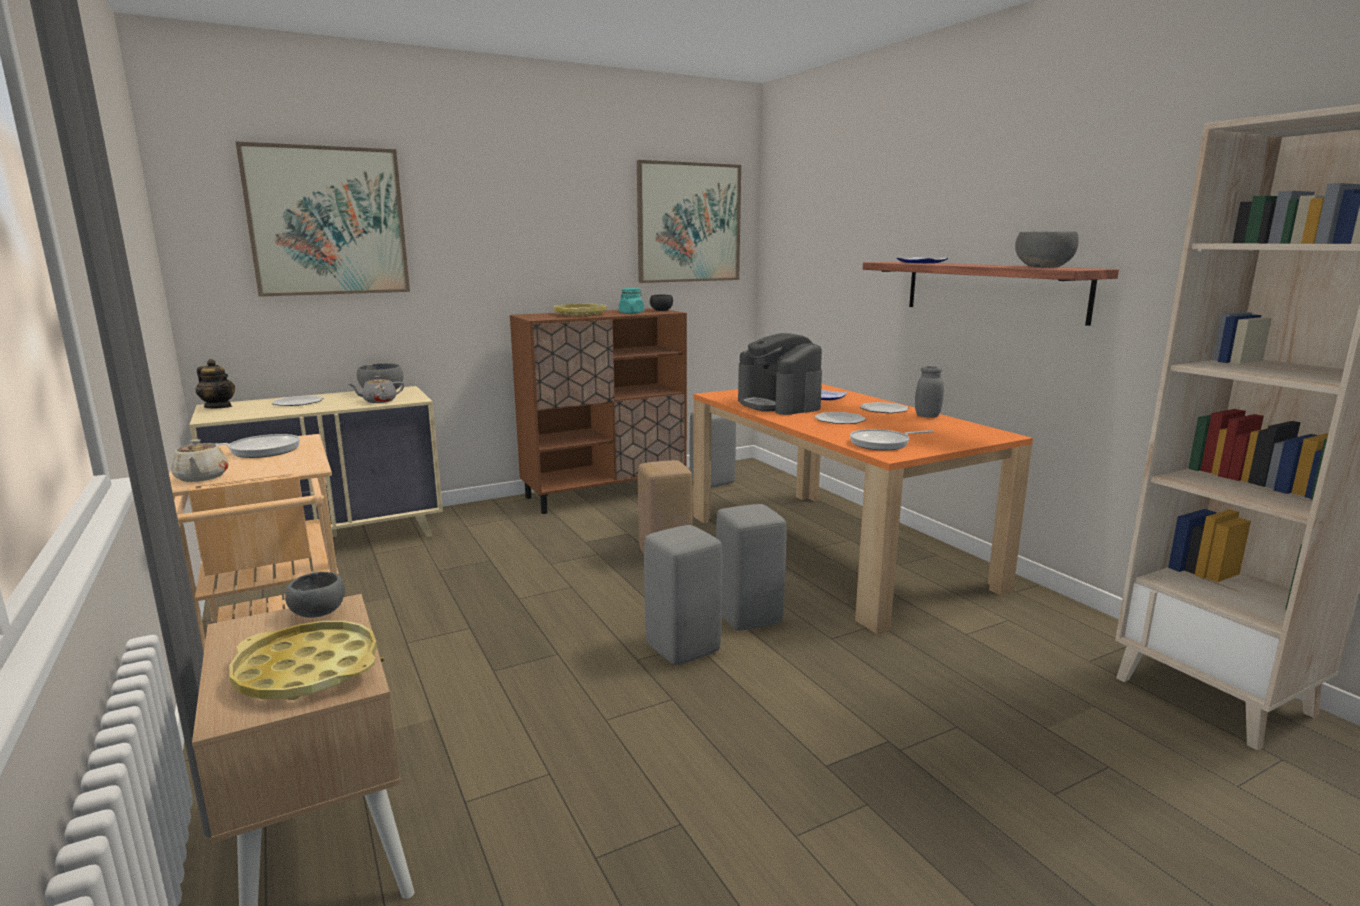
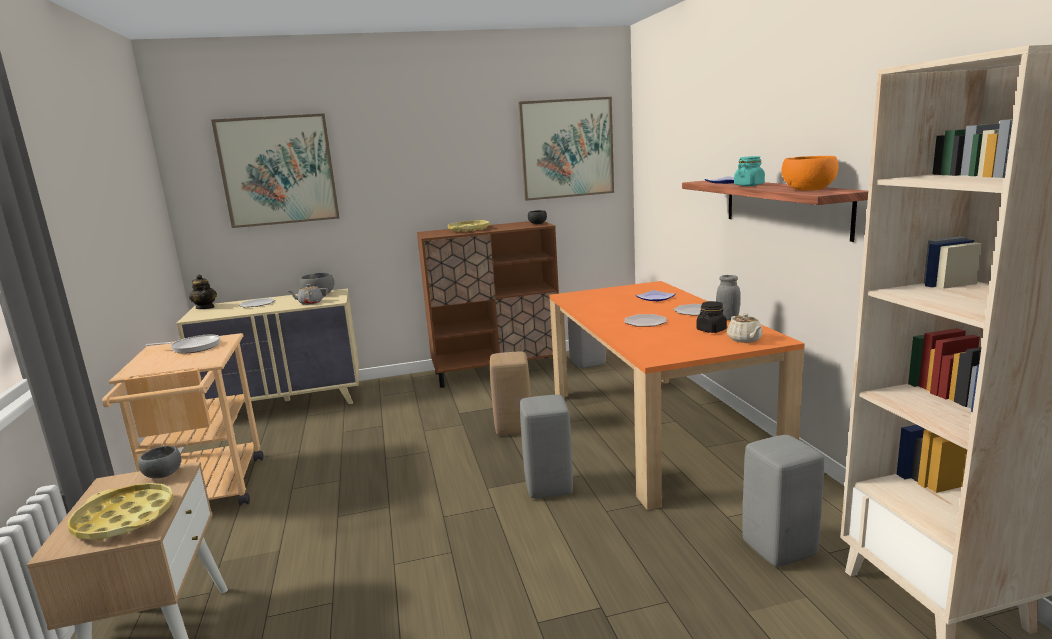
camera: 15 degrees right, 0 degrees up
beige teapot [171,439,229,482] -> beige teapot moved to [727,313,763,343]
turquoise jar [619,288,644,314] -> turquoise jar moved to [734,156,765,186]
grey stool [644,525,722,665] -> grey stool moved to [742,435,824,567]
coffee machine [738,333,822,415] -> none
frying pan [850,429,934,450] -> none
grey bowl [1015,231,1079,268] -> orange bowl [782,156,838,191]
none -> black jar [697,301,727,333]

